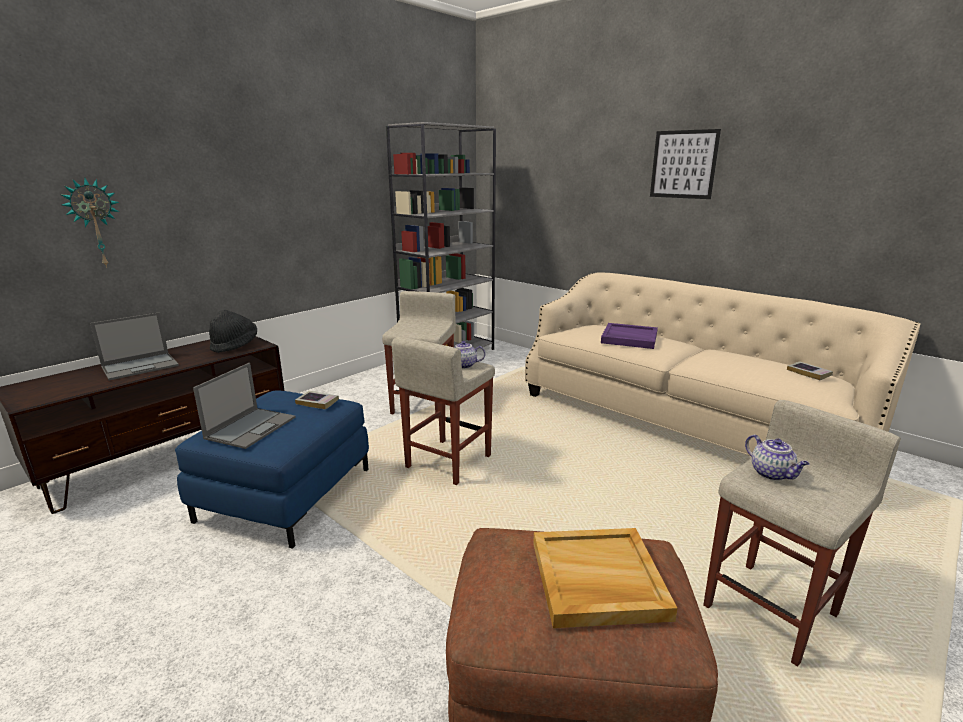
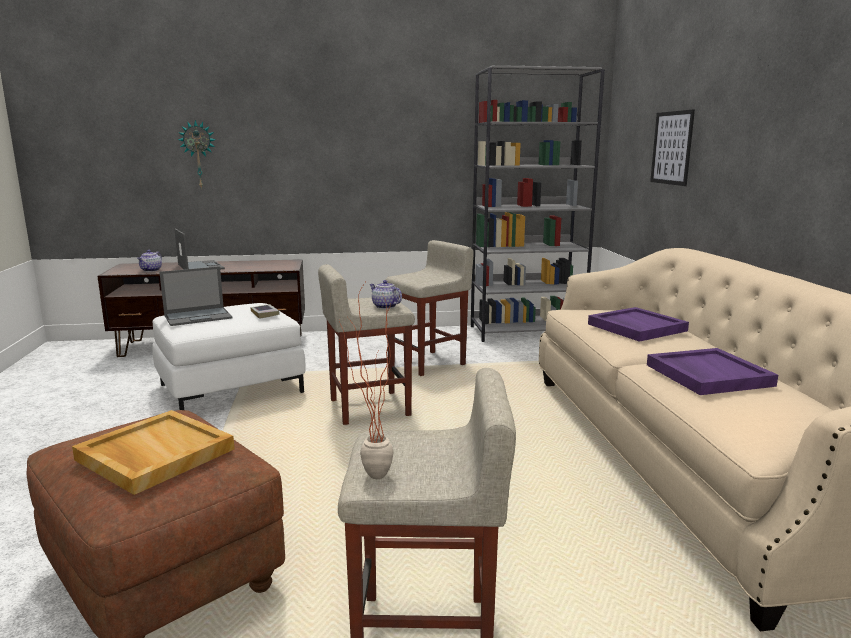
camera: 40 degrees right, 5 degrees down
laptop [90,312,179,380] -> laptop turned 120 degrees counterclockwise [174,229,225,269]
blue ottoman [175,390,369,549] -> white ottoman [152,303,306,410]
black hat [209,310,257,353] -> none
picture [650,129,721,199] -> picture moved to [650,110,695,186]
teapot [745,435,809,481] -> teapot moved to [137,250,162,272]
book [787,361,833,380] -> none
none -> potted plant [339,283,394,479]
none -> purple tray [647,348,778,395]

